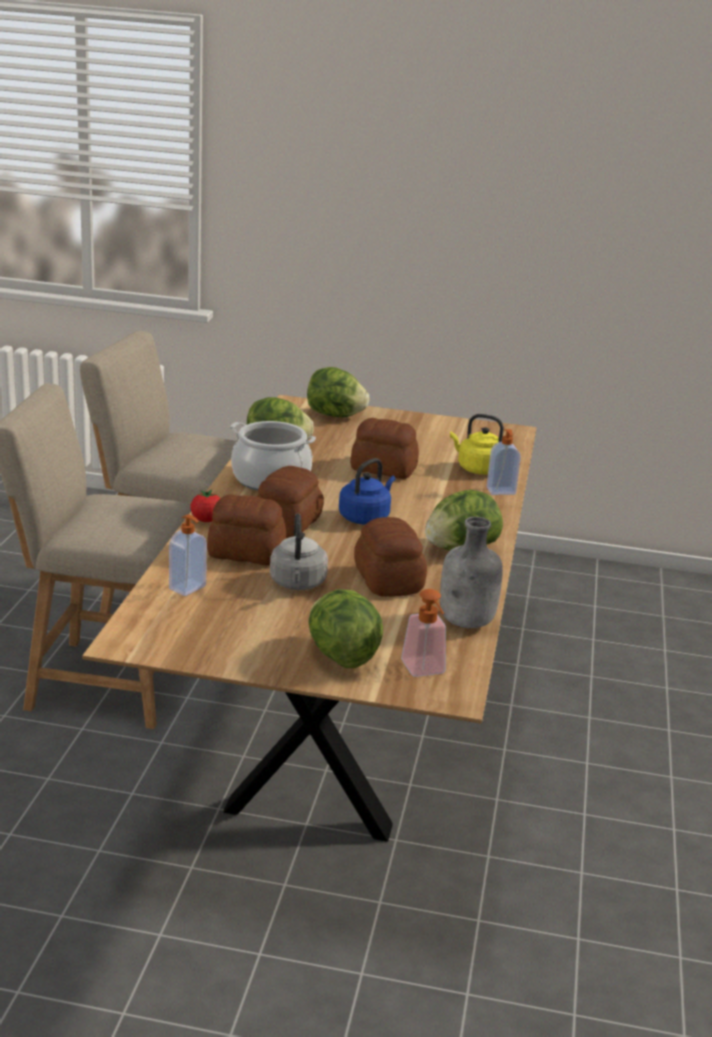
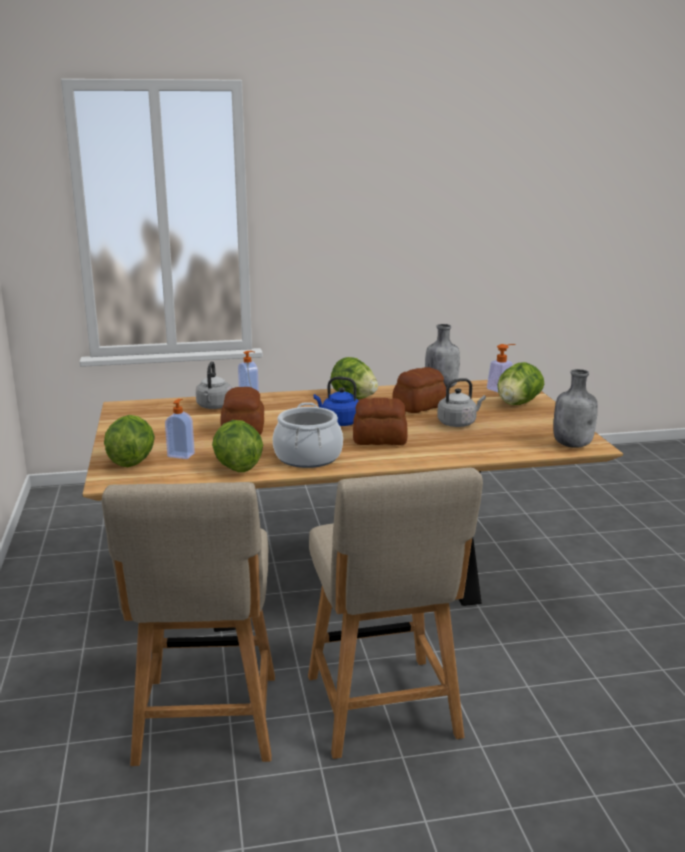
camera: 110 degrees left, 5 degrees down
soap dispenser [169,515,207,596] -> soap dispenser moved to [165,399,195,459]
tomato [190,489,220,522] -> none
bread [207,494,286,565] -> none
yellow kettle [450,414,504,475] -> grey kettle [196,361,232,409]
none -> grey bottle [553,369,598,448]

